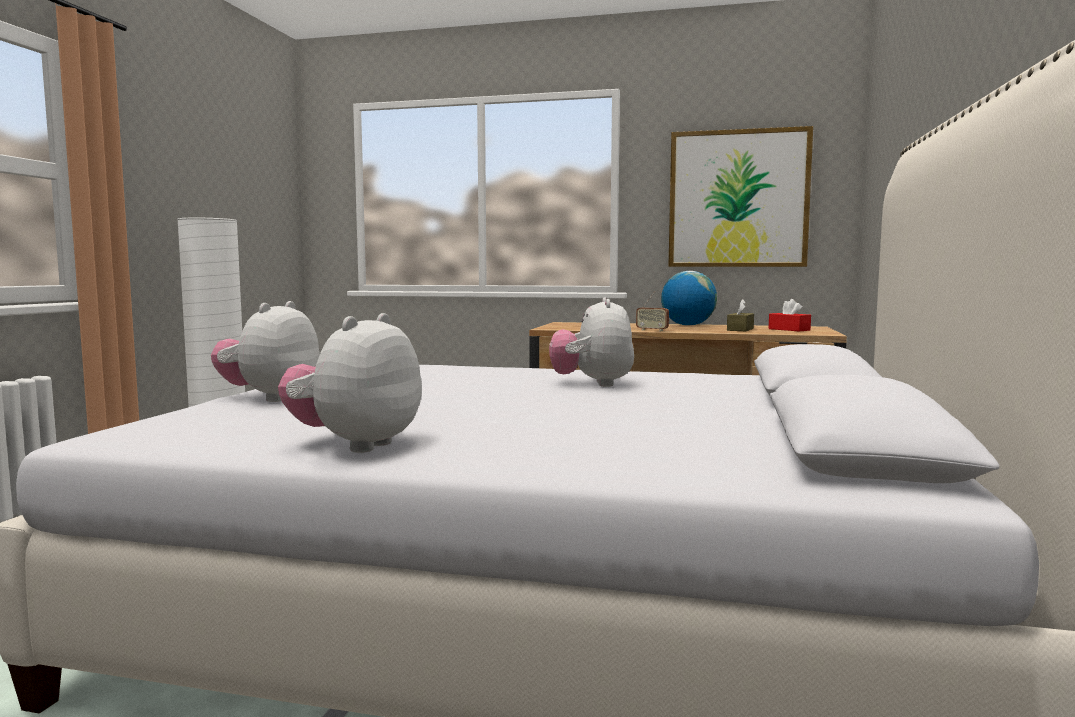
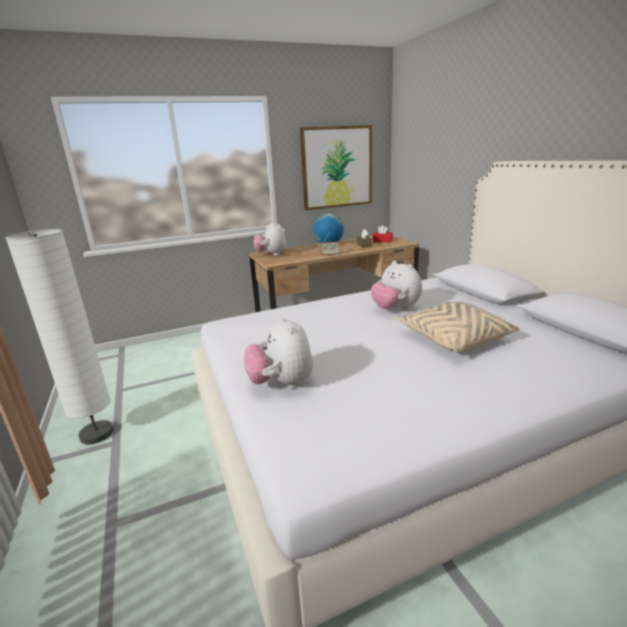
camera: 35 degrees left, 15 degrees up
plush toy [278,313,422,453] -> plush toy moved to [254,221,286,256]
none -> beige pillow [397,301,519,352]

